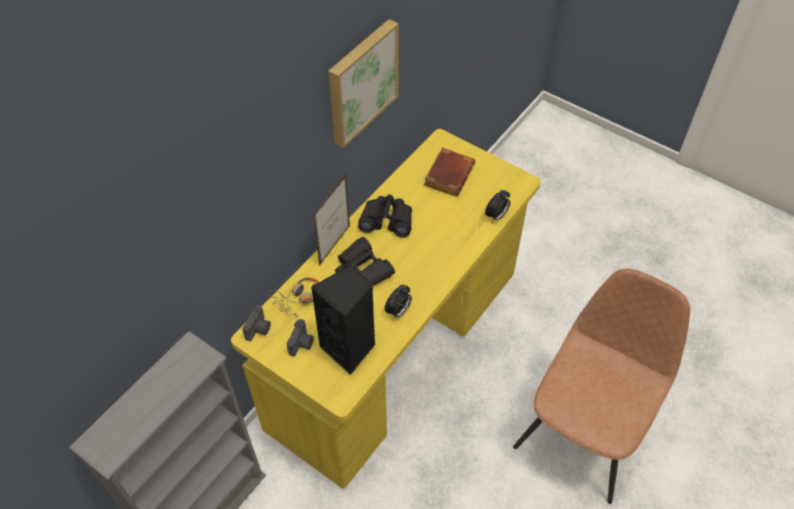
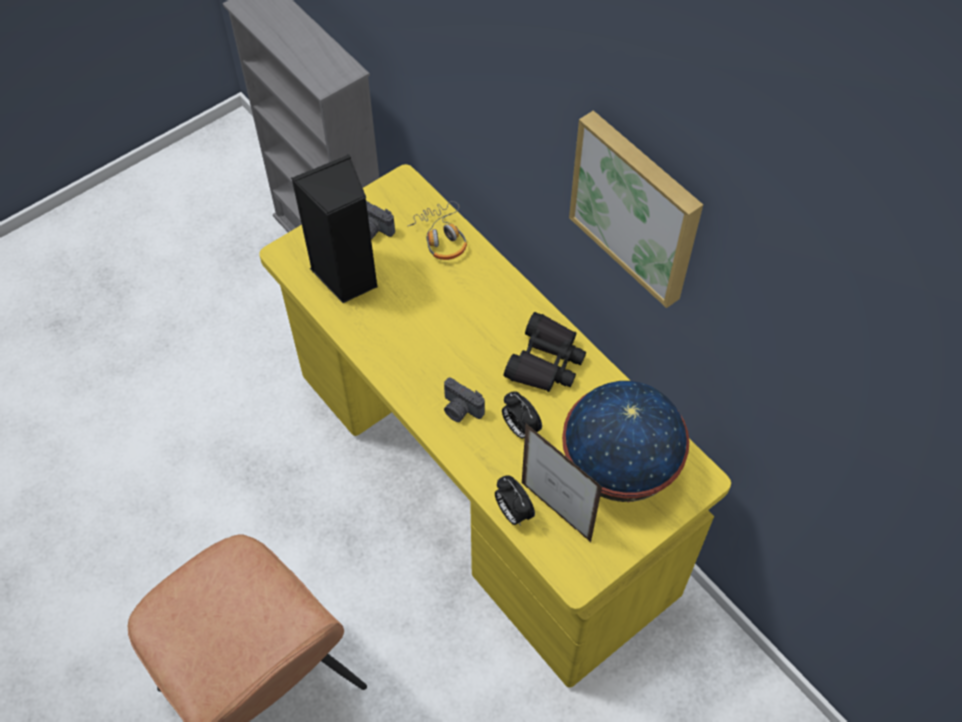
camera: 105 degrees right, 5 degrees up
camera [242,305,271,341] -> camera moved to [444,377,485,422]
picture frame [313,174,350,266] -> picture frame moved to [522,424,602,542]
black binoculars [335,237,395,286] -> none
alarm clock [384,285,412,318] -> alarm clock moved to [502,391,542,439]
brown book [424,148,475,197] -> globe [562,381,690,502]

